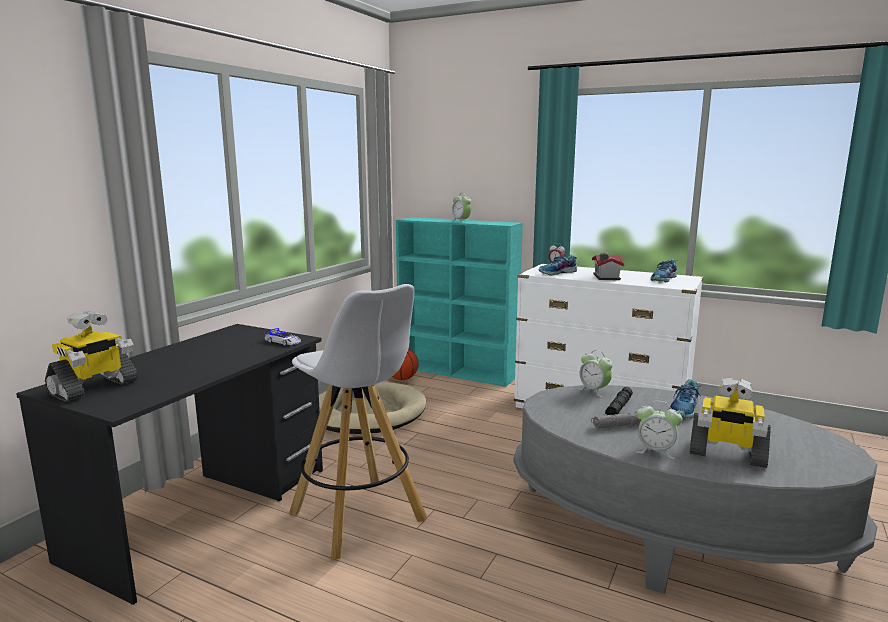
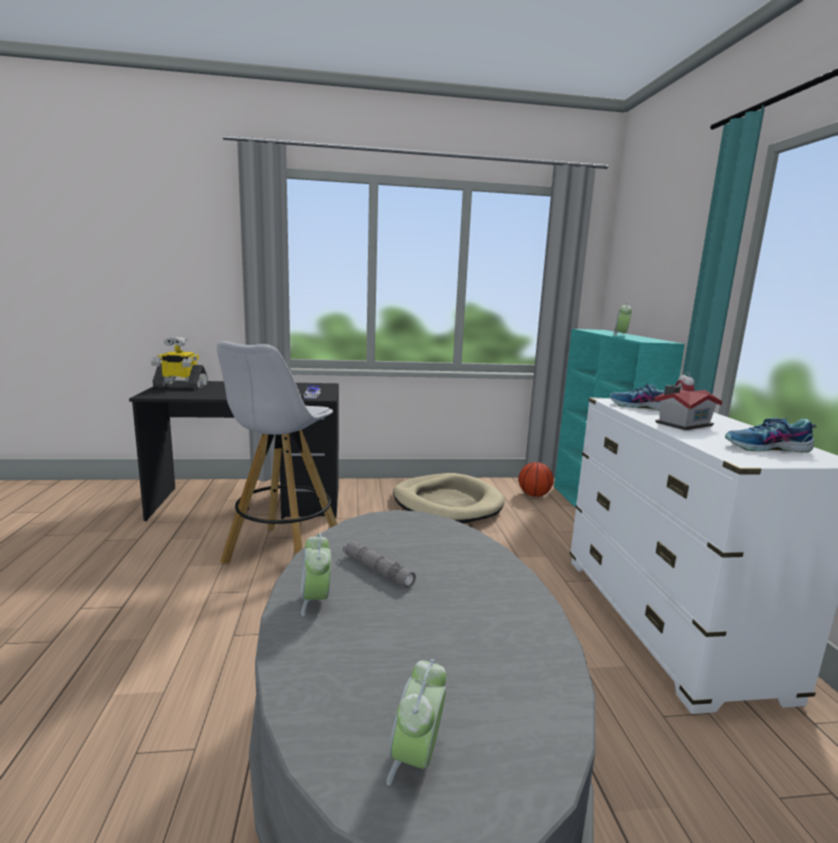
camera: 55 degrees right, 0 degrees up
alarm clock [578,350,613,397] -> alarm clock moved to [386,659,446,785]
black flashlight [605,387,633,415] -> none
shoe [669,379,701,419] -> none
toy robot [689,377,771,468] -> none

